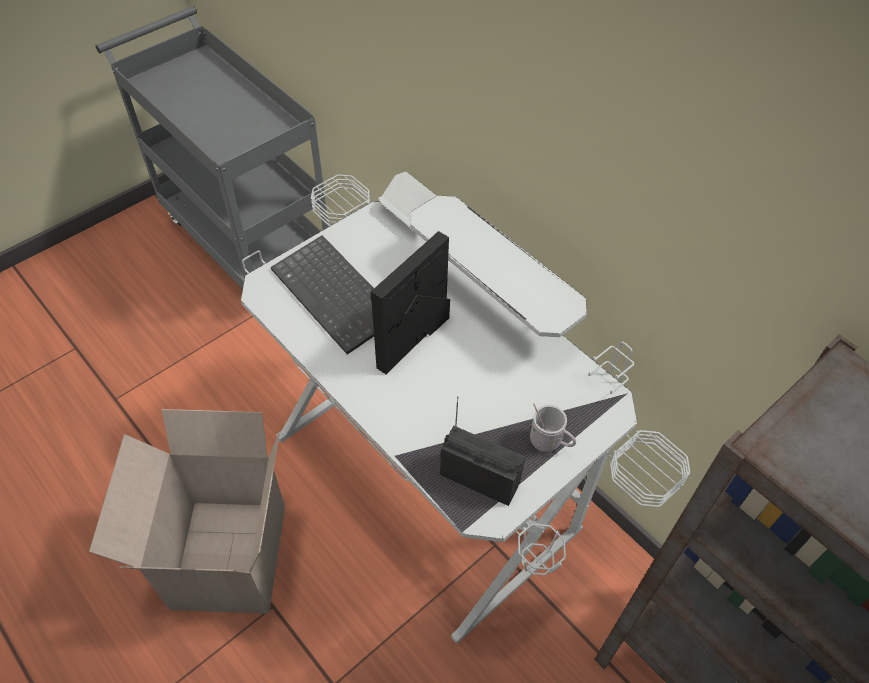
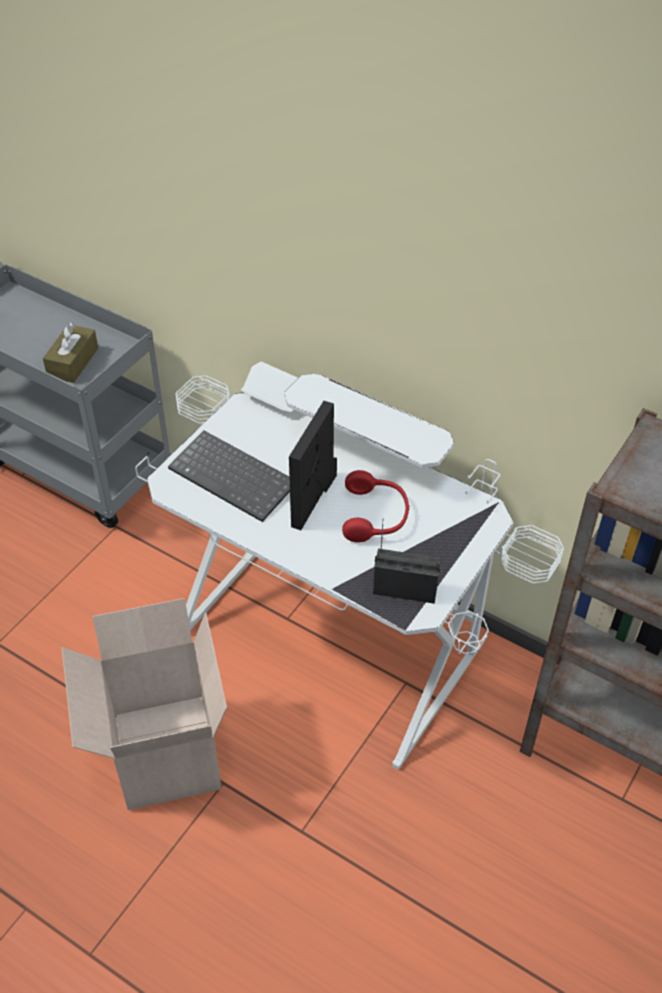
camera: 15 degrees left, 5 degrees down
white mug [530,403,576,452] -> none
none -> brown tissue box [43,322,98,383]
none -> red headphones [342,470,409,543]

